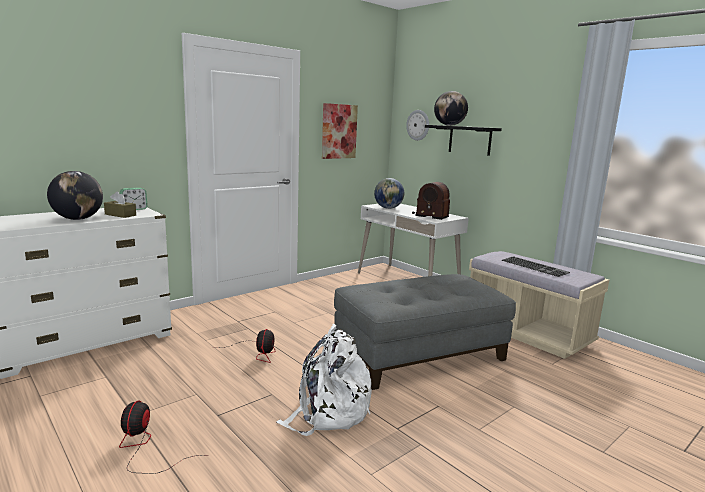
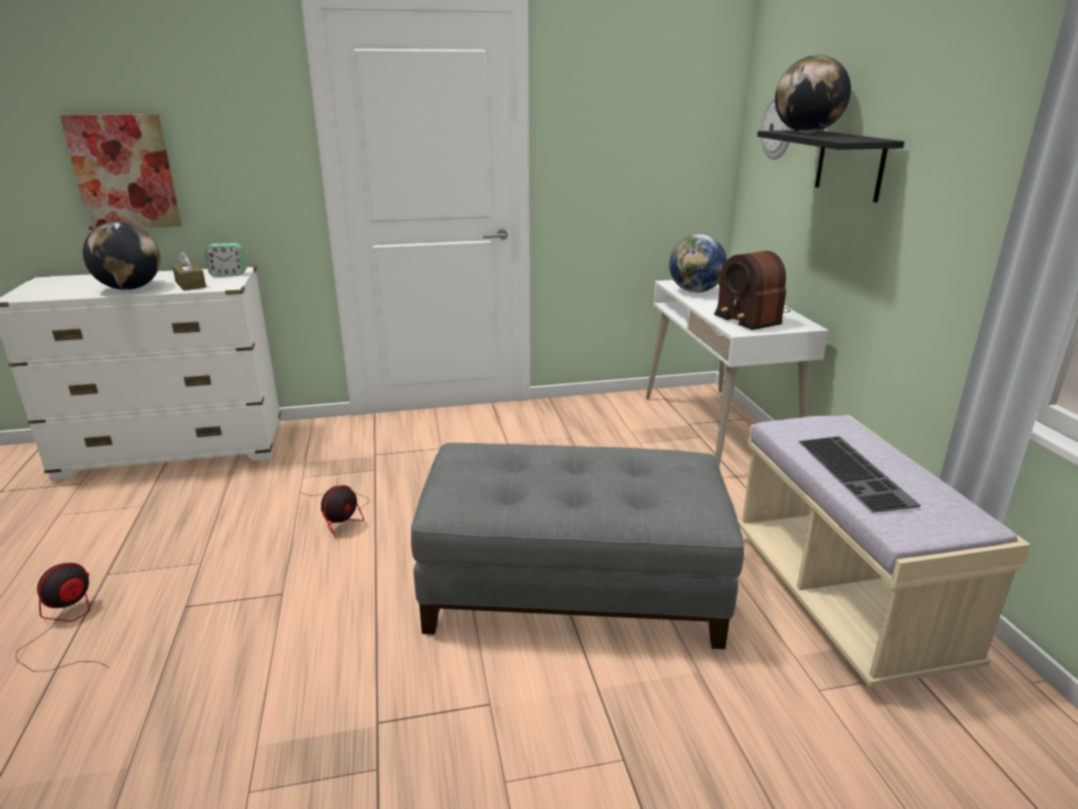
camera: 30 degrees right, 10 degrees up
white backpack [277,323,372,436] -> none
picture [322,103,358,159] -> picture moved to [60,114,182,230]

